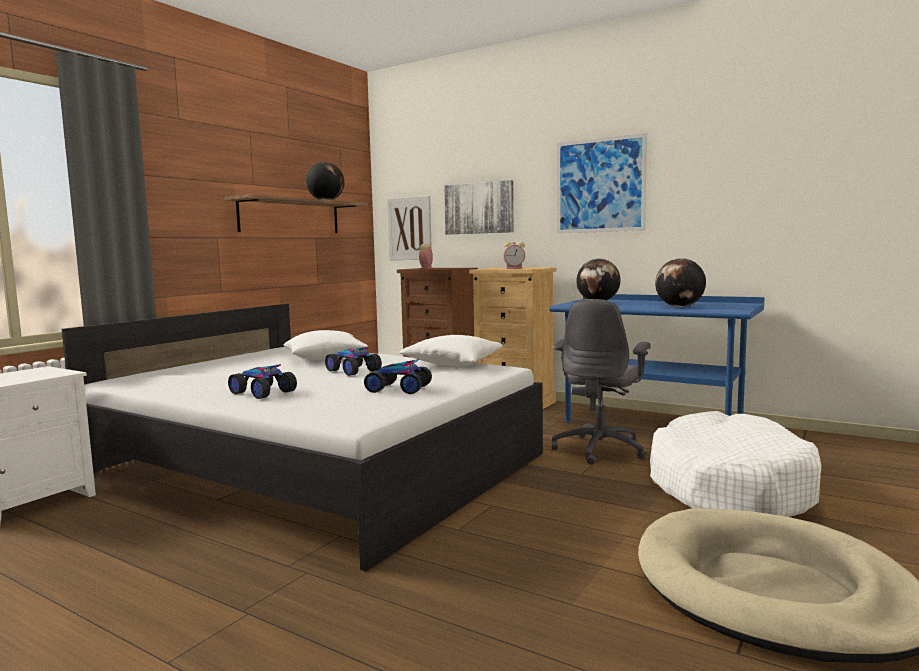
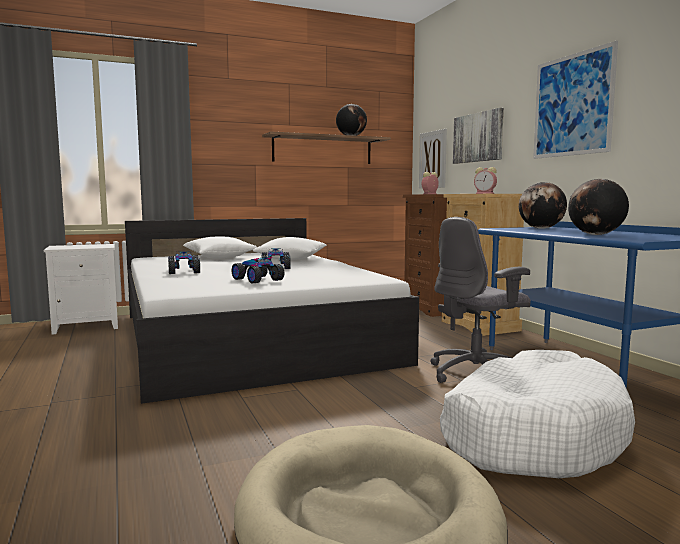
camera: 35 degrees right, 0 degrees up
white pillow [399,335,503,366] -> white pillow moved to [183,237,257,258]

